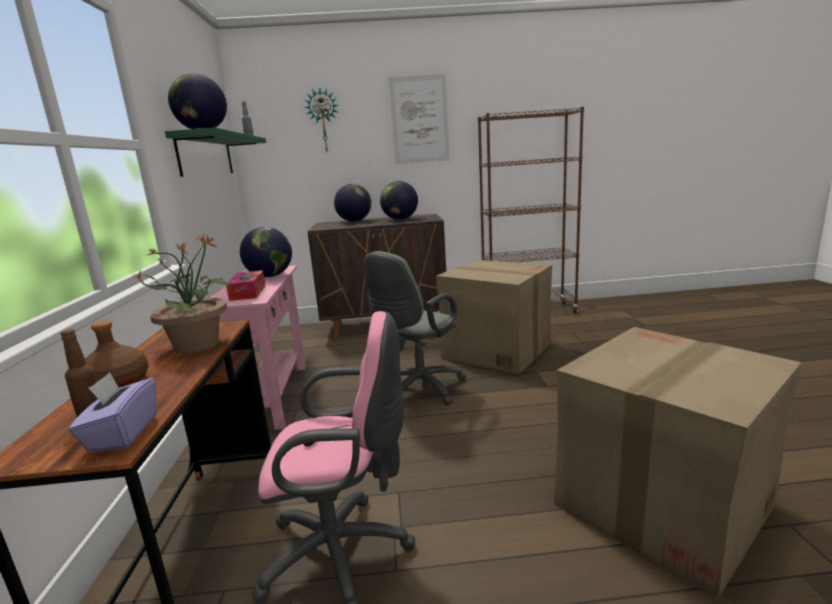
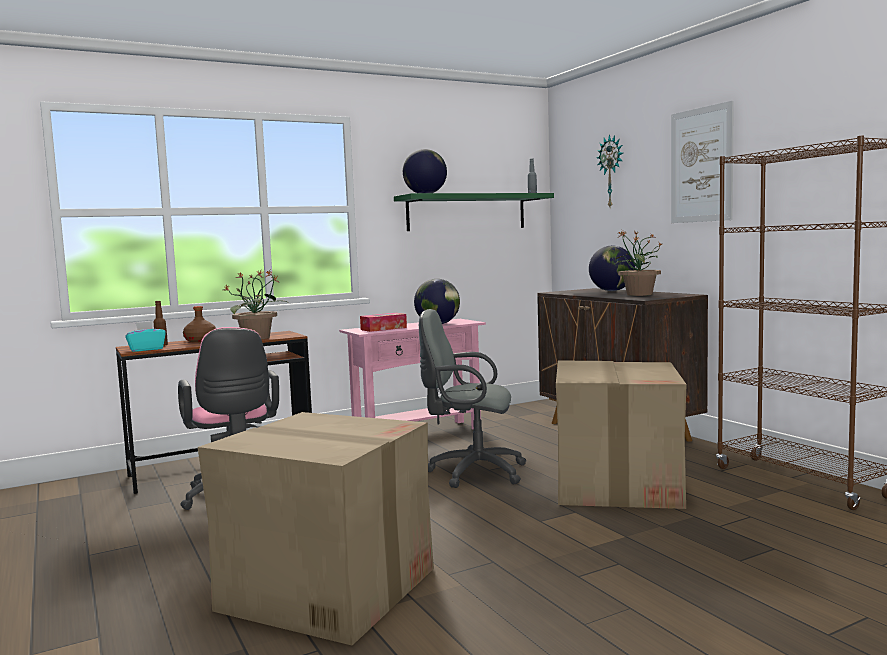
camera: 65 degrees right, 10 degrees down
purple tissue box [68,372,157,452] -> turquoise tissue box [125,321,166,352]
globe [380,181,418,220] -> potted plant [615,230,662,296]

